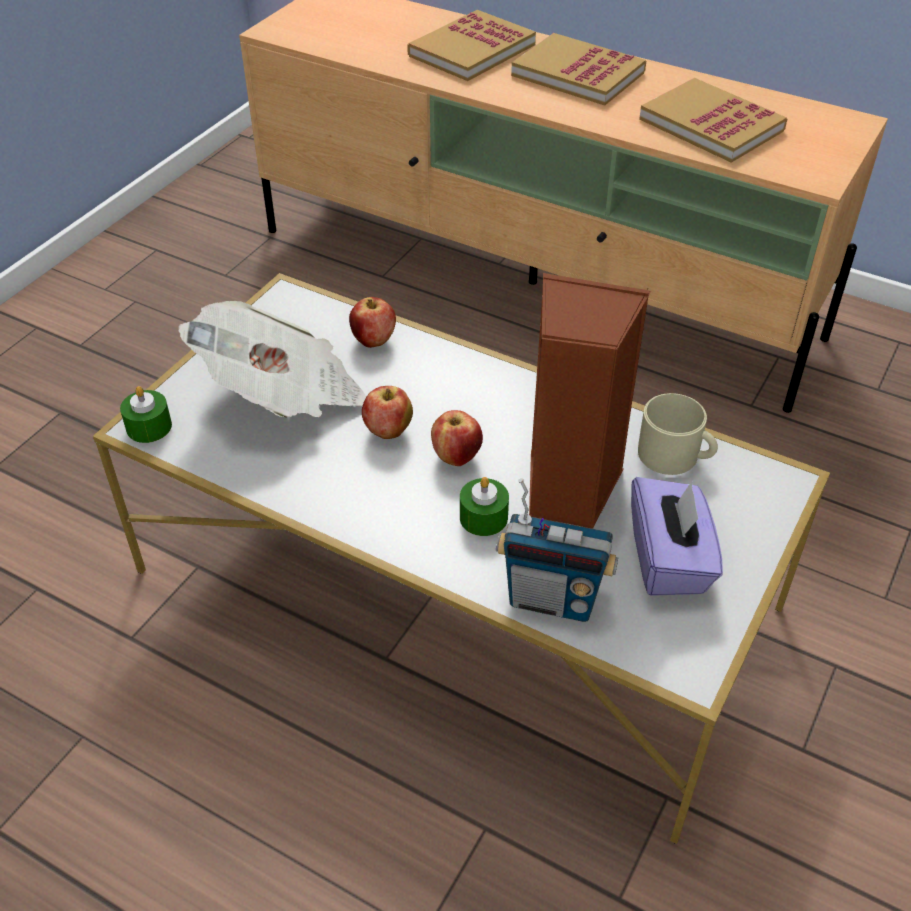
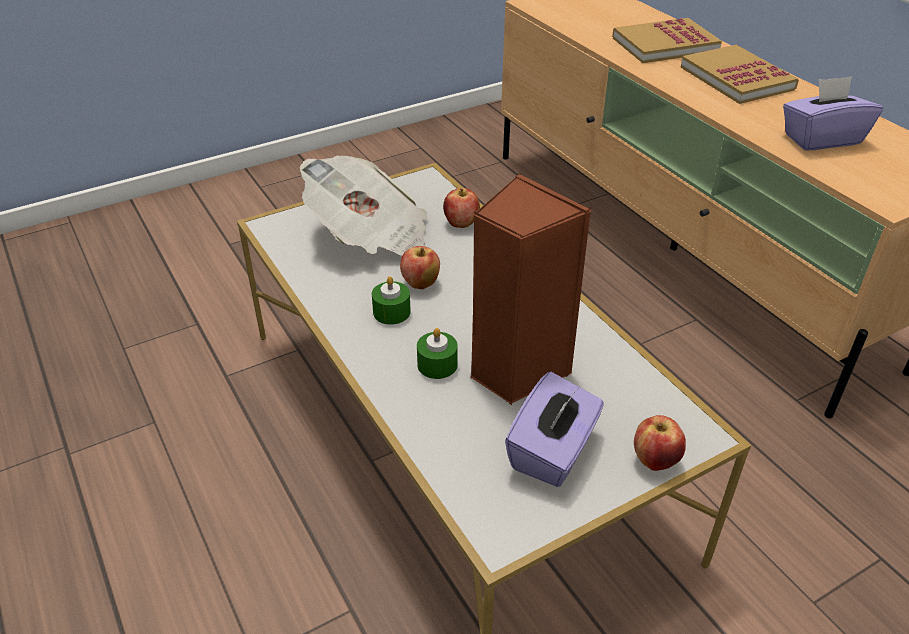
camera: 30 degrees right, 5 degrees down
green candle [120,386,172,443] -> green candle moved to [372,276,411,325]
apple [431,410,483,466] -> apple moved to [634,415,686,471]
radio [496,478,618,622] -> none
beige mug [638,393,718,475] -> none
book [639,78,787,163] -> purple tissue box [783,76,883,151]

